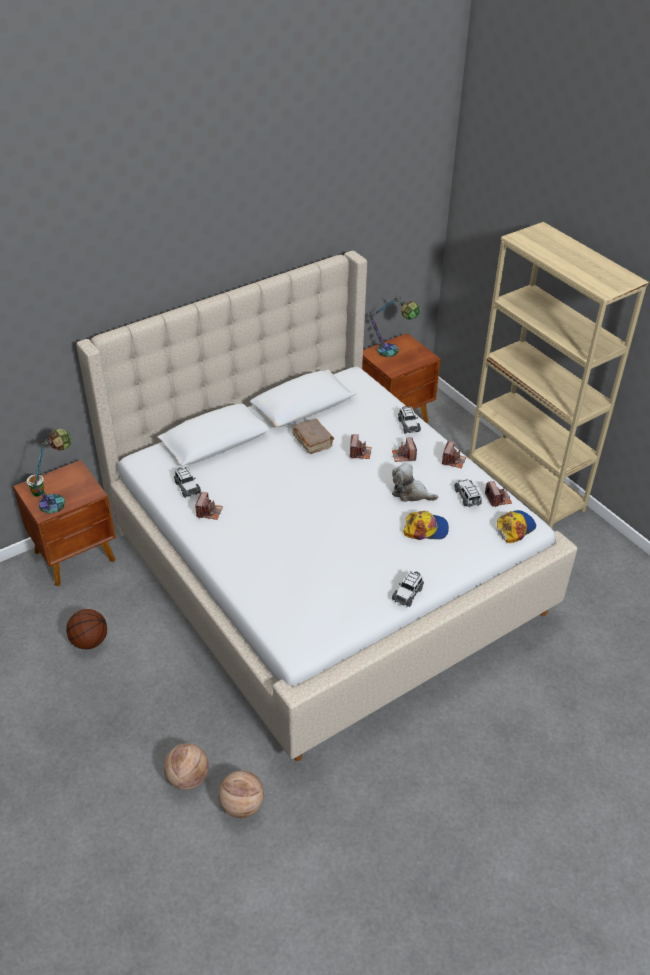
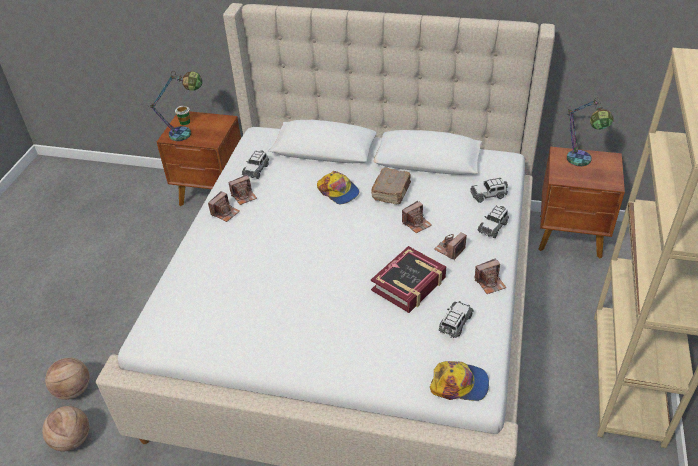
camera: 50 degrees right, 0 degrees up
basketball [66,609,107,649] -> none
plush toy [392,463,438,502] -> book [371,246,446,313]
toy car [392,571,424,607] -> toy car moved to [470,178,508,203]
cap [403,511,449,540] -> cap moved to [317,171,359,204]
camera [485,481,512,507] -> camera moved to [208,191,240,222]

